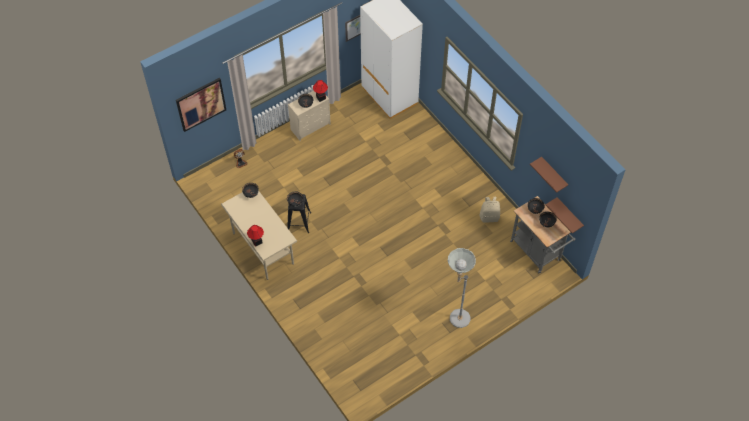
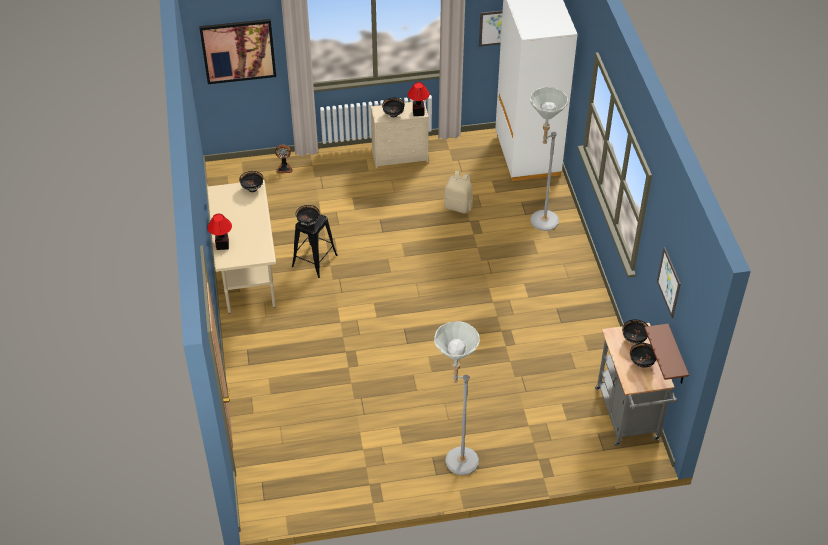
camera: 25 degrees right, 10 degrees down
beige backpack [480,197,500,222] -> beige backpack moved to [444,171,473,214]
brown shelf [530,157,568,193] -> picture [657,247,681,318]
none -> grey floor lamp [530,87,568,231]

